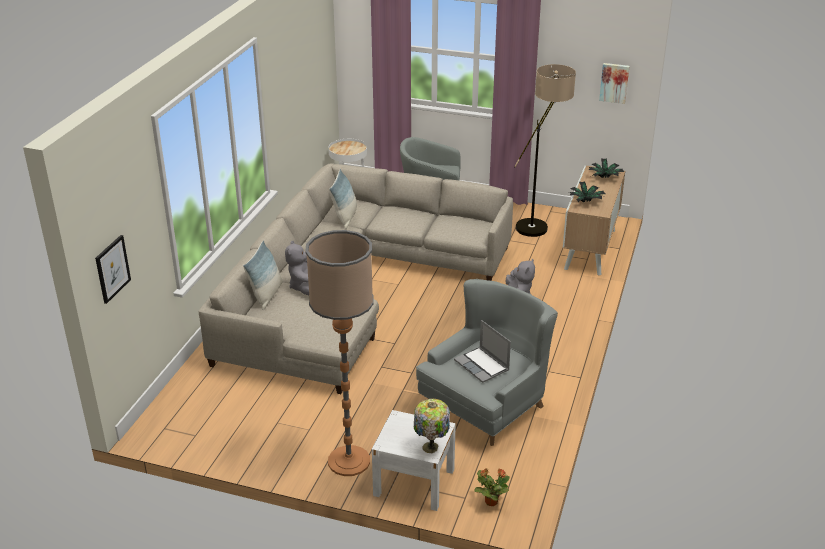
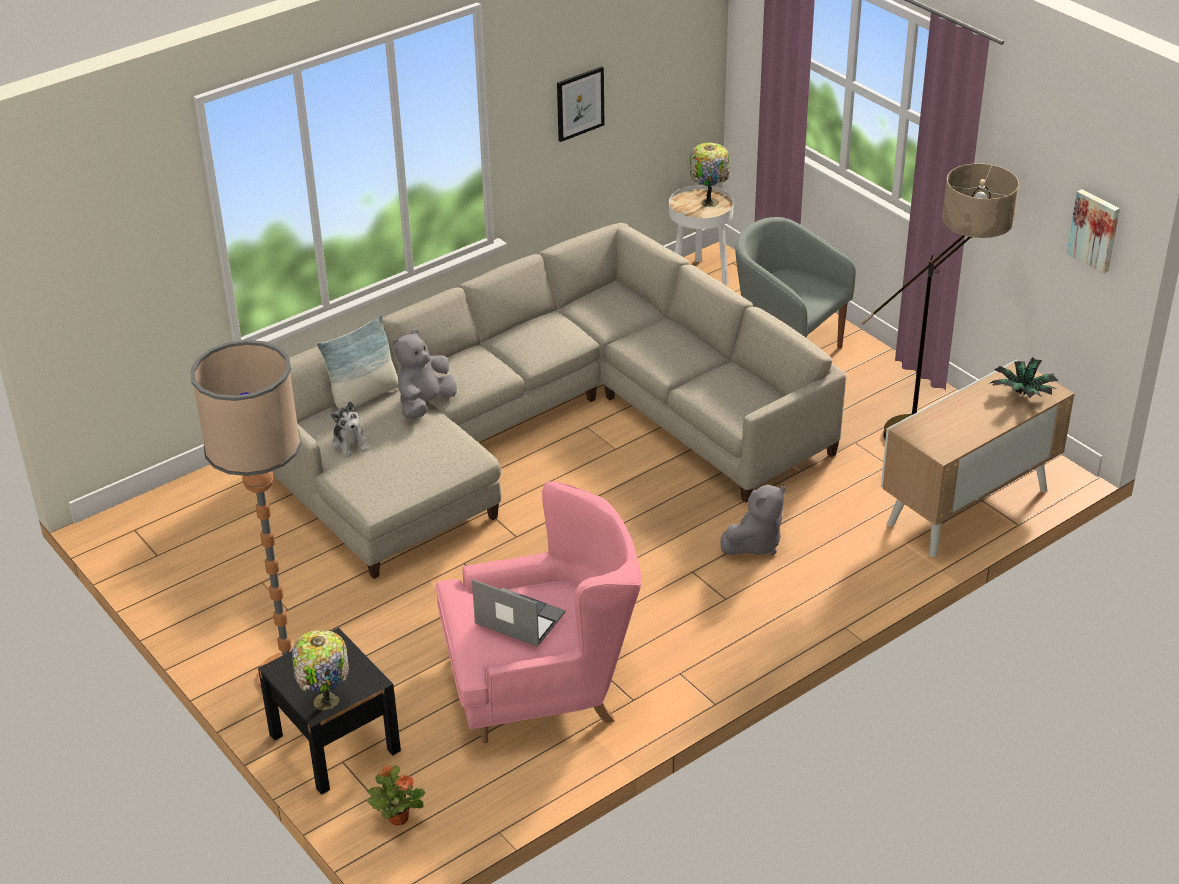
camera: 35 degrees right, 5 degrees up
picture [95,235,131,304] -> picture moved to [557,66,604,142]
pillow [329,169,357,229] -> none
white nightstand [372,410,456,511] -> black nightstand [258,628,401,795]
grey armchair [416,279,558,446] -> pink armchair [436,481,642,744]
laptop [454,320,511,383] -> laptop turned 120 degrees clockwise [472,579,565,647]
potted plant [570,181,606,202] -> none
none -> plush toy [331,401,369,458]
none -> table lamp [690,142,729,207]

